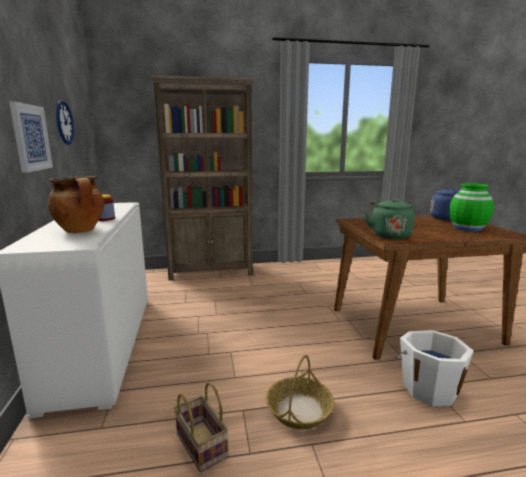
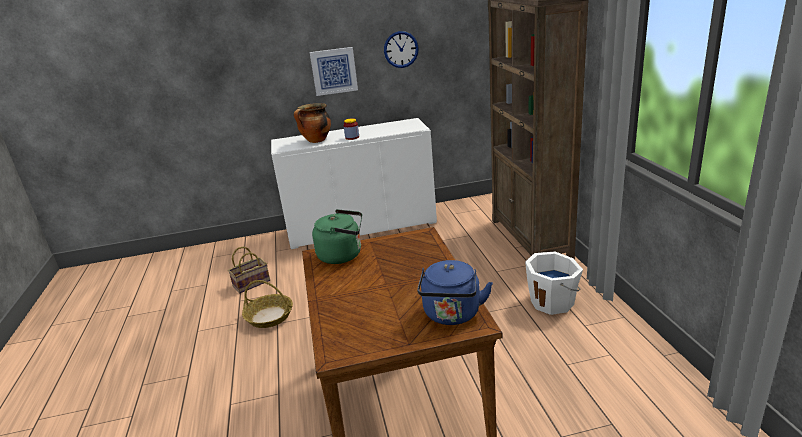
camera: 90 degrees right, 10 degrees up
white bucket [395,330,474,406] -> white bucket moved to [525,251,583,315]
green vase [449,183,494,231] -> none

